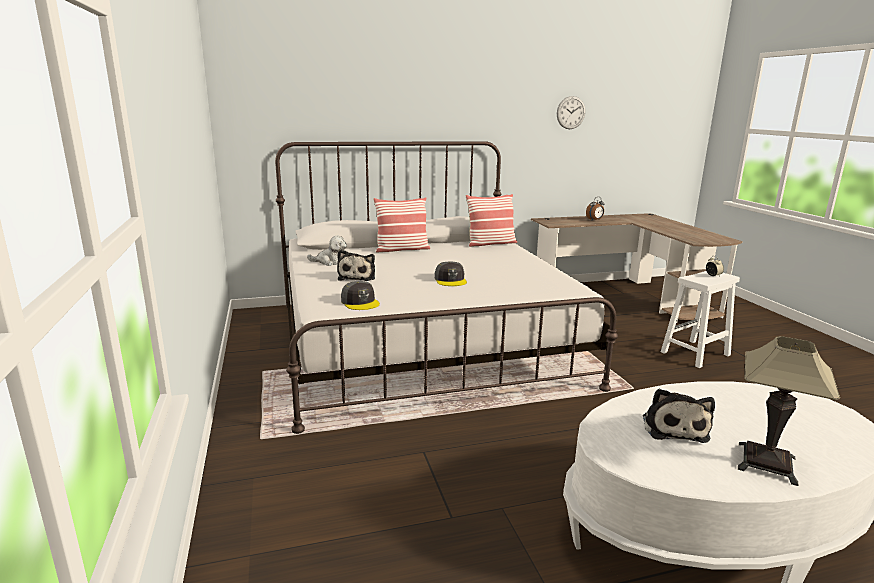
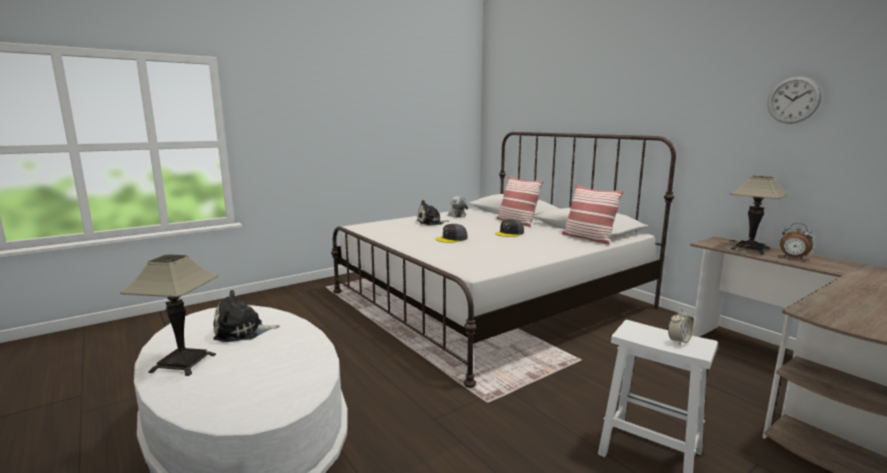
camera: 70 degrees right, 5 degrees down
grey cap [341,281,380,310] -> grey cap moved to [496,219,524,237]
none -> table lamp [731,176,788,255]

